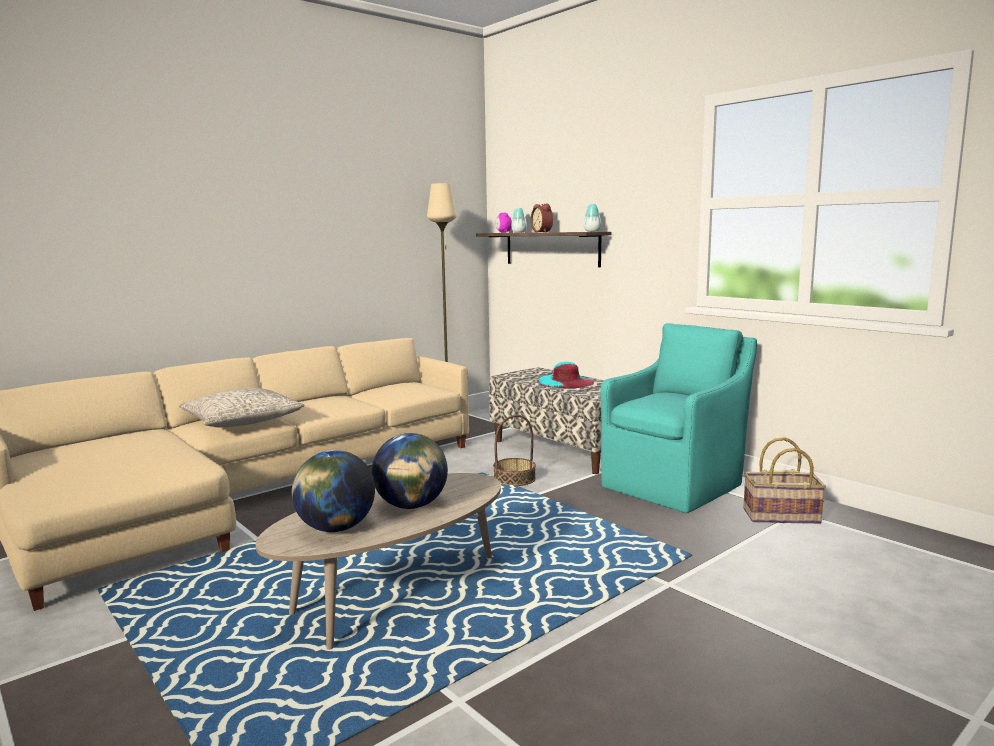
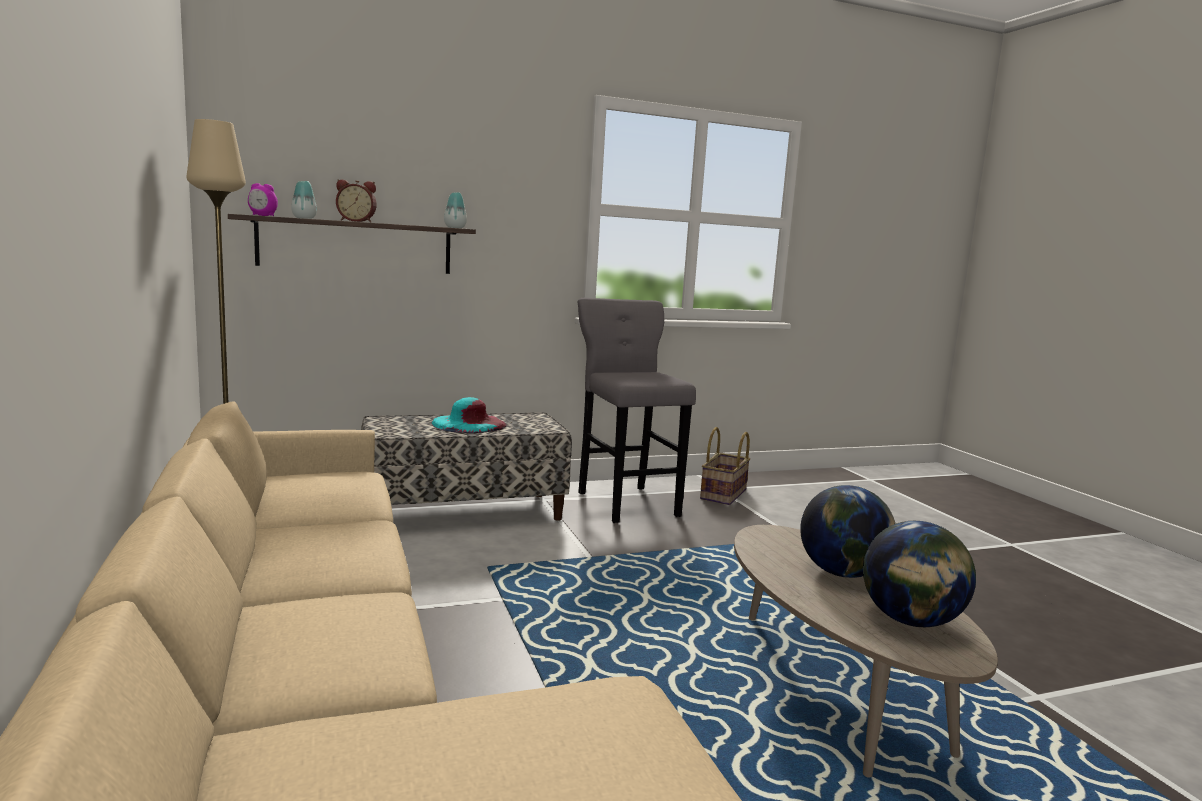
camera: 70 degrees left, 0 degrees up
grey pillow [179,388,304,428] -> none
basket [493,415,536,486] -> none
turquoise armchair [600,323,757,513] -> grey stool [577,298,696,523]

